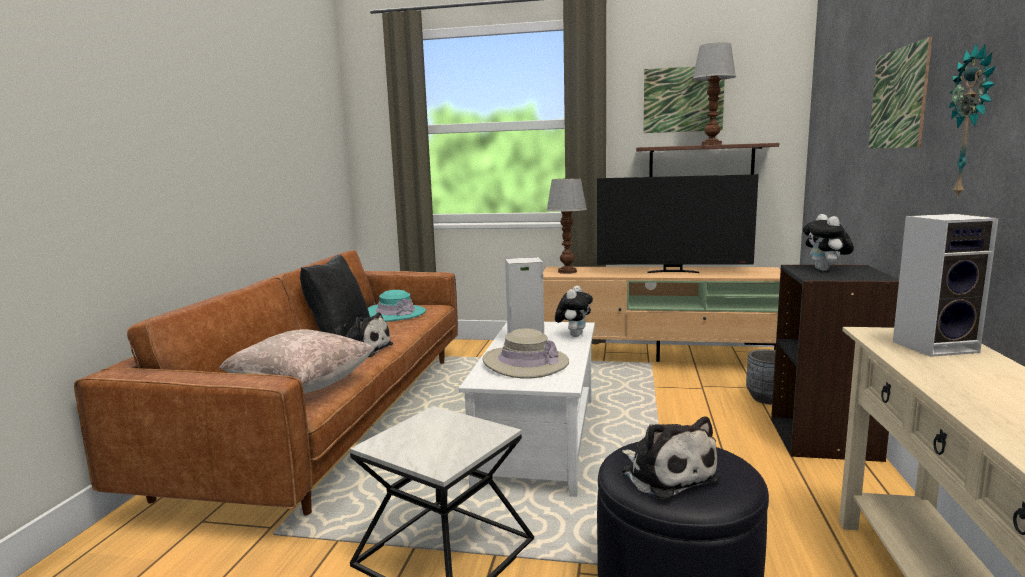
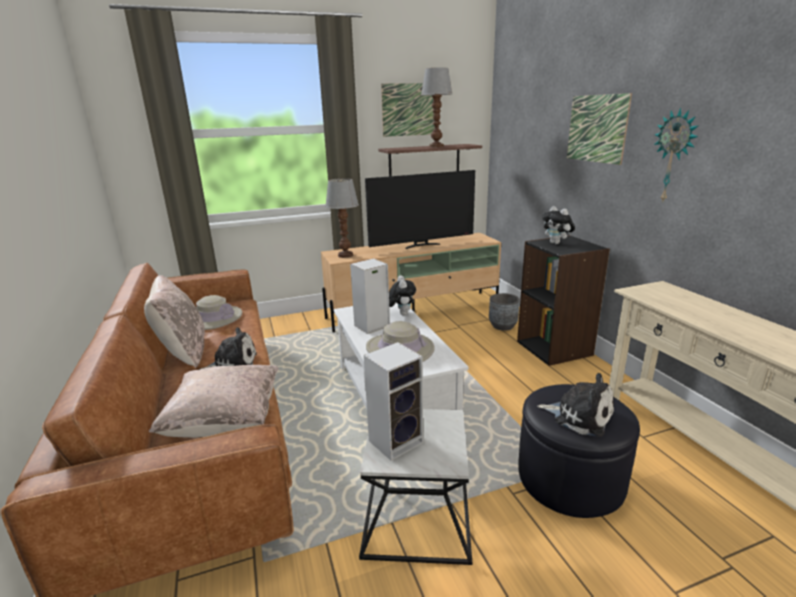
camera: 30 degrees left, 10 degrees up
black pillow [300,255,370,337] -> beige pillow [144,275,205,368]
turquoise hat [368,290,426,322] -> beige hat [196,295,242,330]
speaker [893,214,999,357] -> speaker moved to [364,342,423,461]

